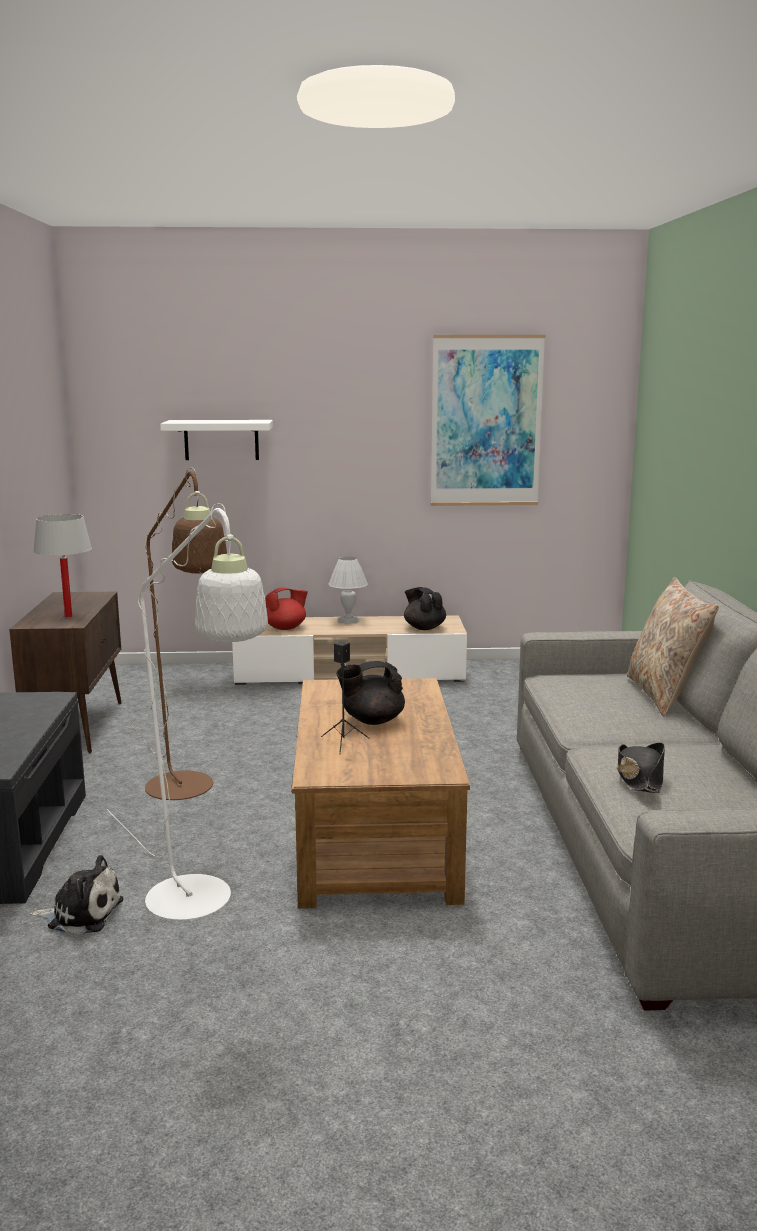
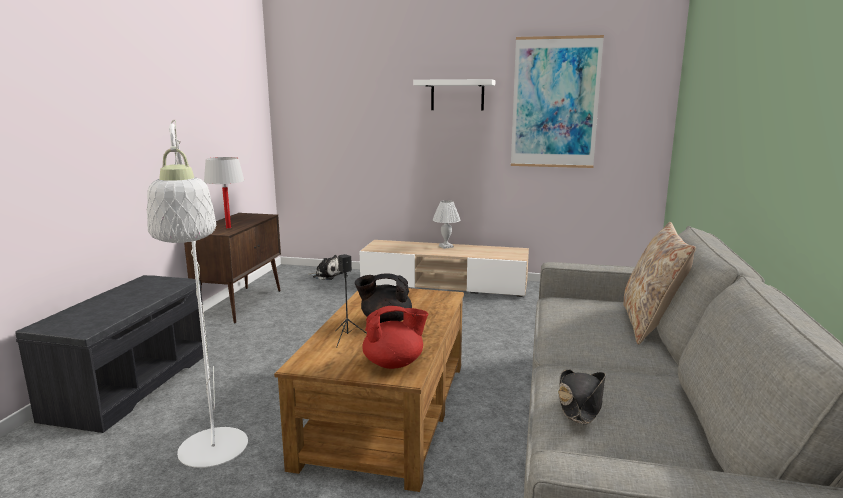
camera: 15 degrees right, 0 degrees up
plush toy [30,855,123,935] -> plush toy moved to [308,255,342,280]
brown floor lamp [130,467,227,800] -> none
white shelf [160,420,273,460] -> white shelf moved to [413,79,495,110]
red teapot [265,587,308,630] -> red teapot moved to [362,306,428,369]
black teapot [404,587,446,630] -> none

